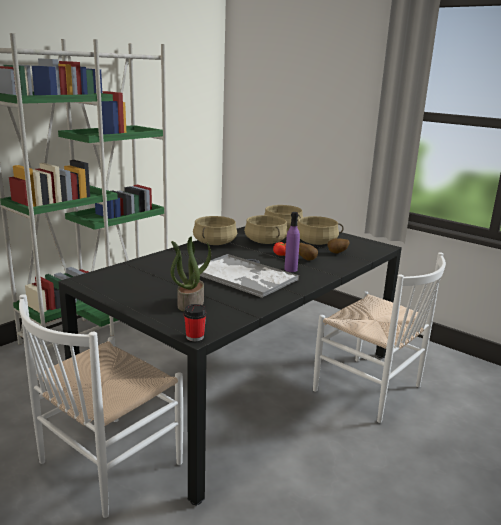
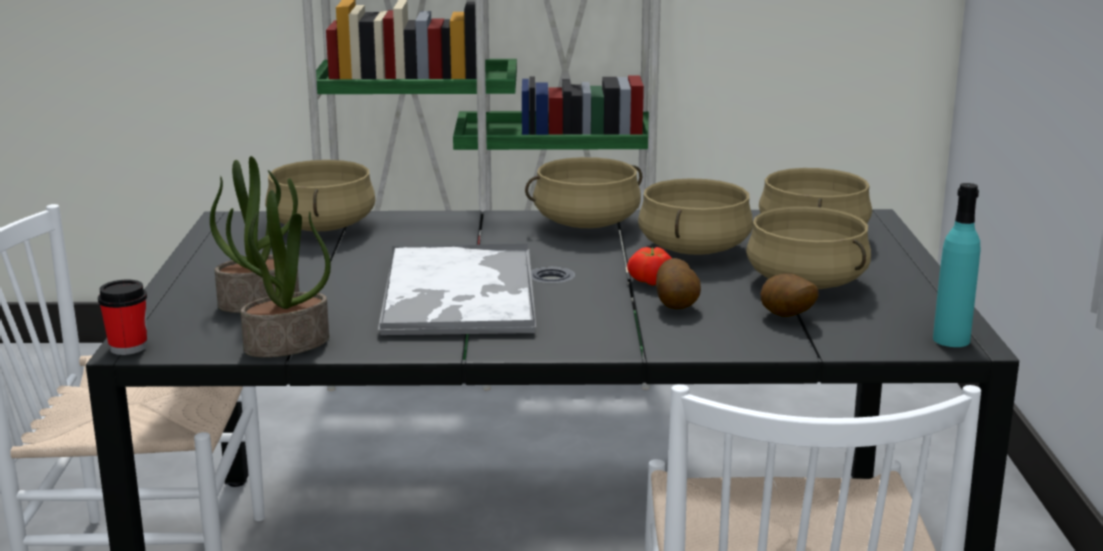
camera: 50 degrees right, 0 degrees up
purple bottle [284,212,300,272] -> none
none -> potted plant [226,190,331,357]
none -> beige cooking pot [265,160,375,231]
none -> turquoise bottle [933,183,980,347]

